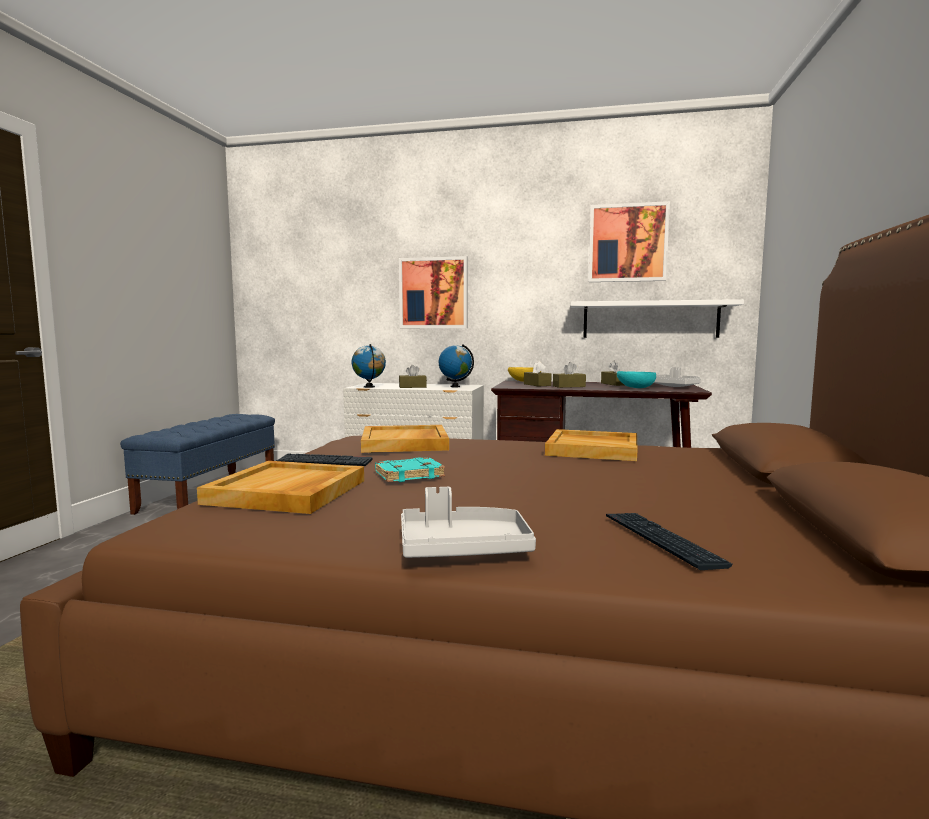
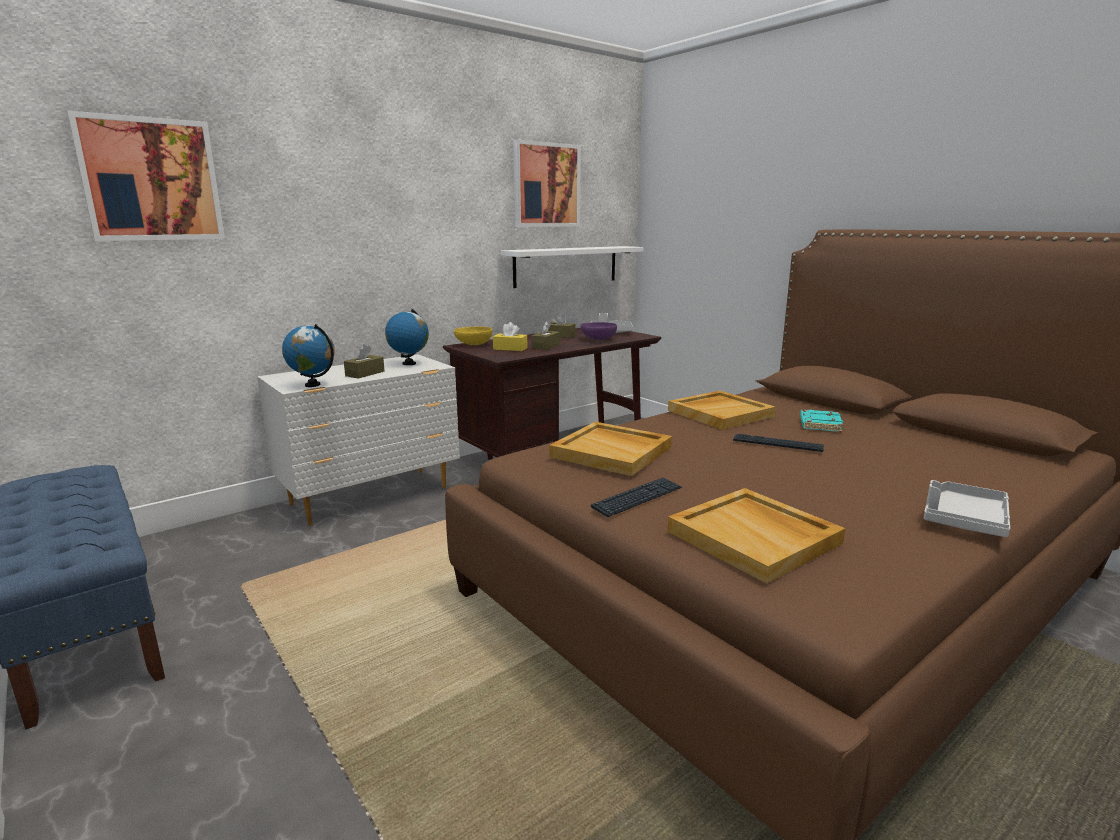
camera: 50 degrees left, 10 degrees up
turquoise book [375,457,445,482] -> turquoise book moved to [800,409,843,432]
picture [399,256,468,328] -> picture moved to [67,111,225,241]
brown tissue box [524,361,551,386] -> yellow tissue box [493,322,527,351]
keyboard [606,513,732,570] -> keyboard moved to [733,434,824,452]
turquoise bowl [617,371,656,388] -> purple bowl [580,322,617,340]

